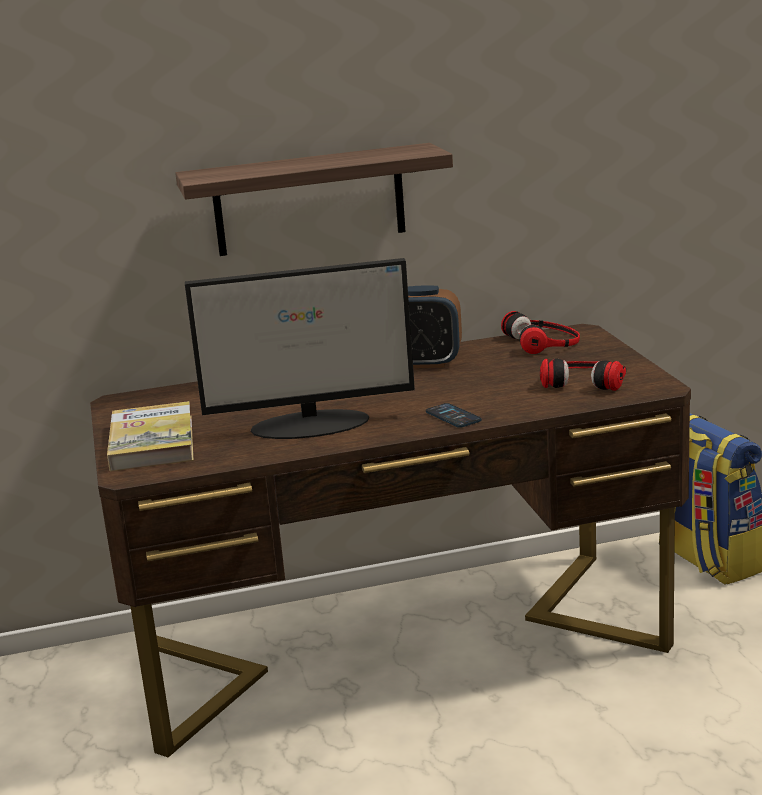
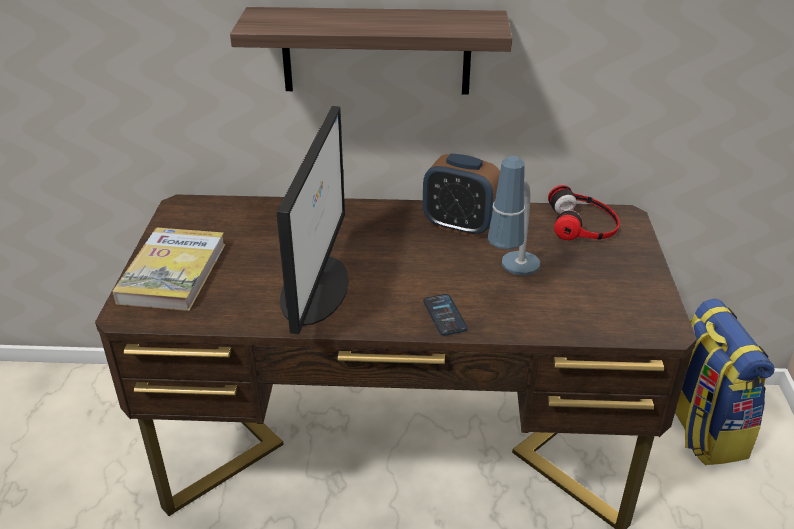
camera: 15 degrees right, 15 degrees up
monitor [185,258,415,439] -> monitor turned 90 degrees counterclockwise [276,106,349,334]
headphones [540,359,626,391] -> none
none -> table lamp [487,156,540,276]

